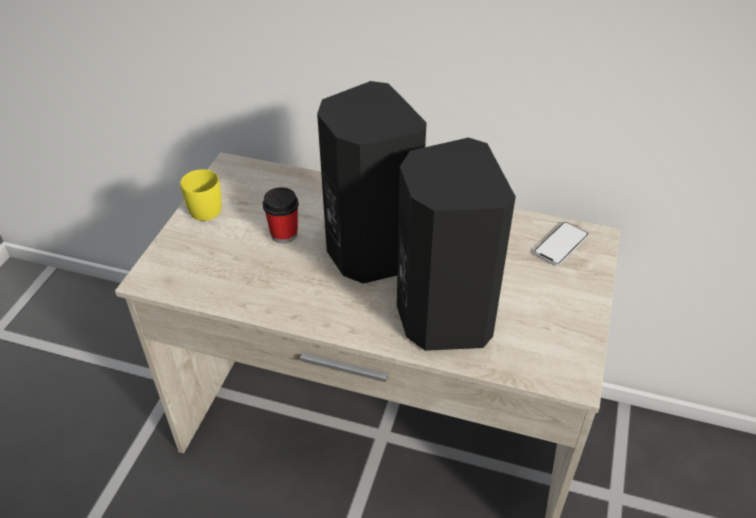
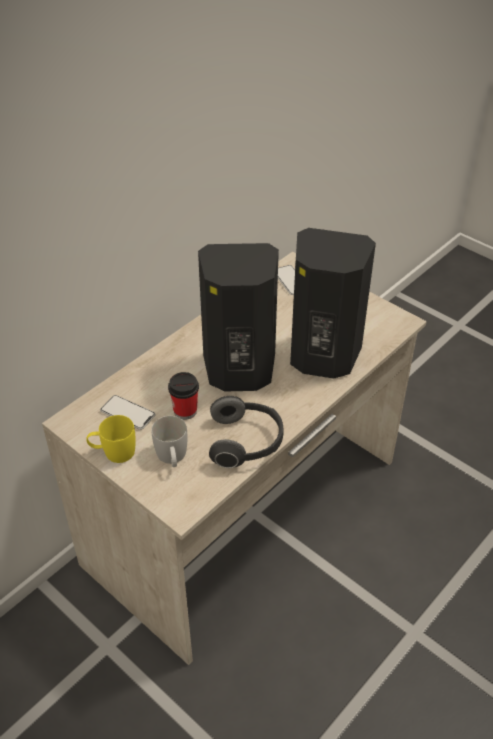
camera: 65 degrees left, 0 degrees up
none -> phone [100,395,155,430]
none -> white mug [151,416,188,467]
none -> headphones [209,396,283,468]

